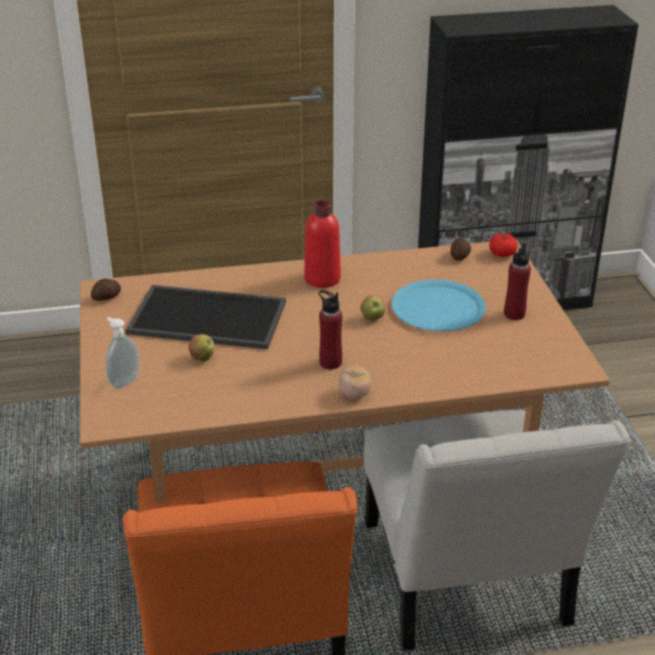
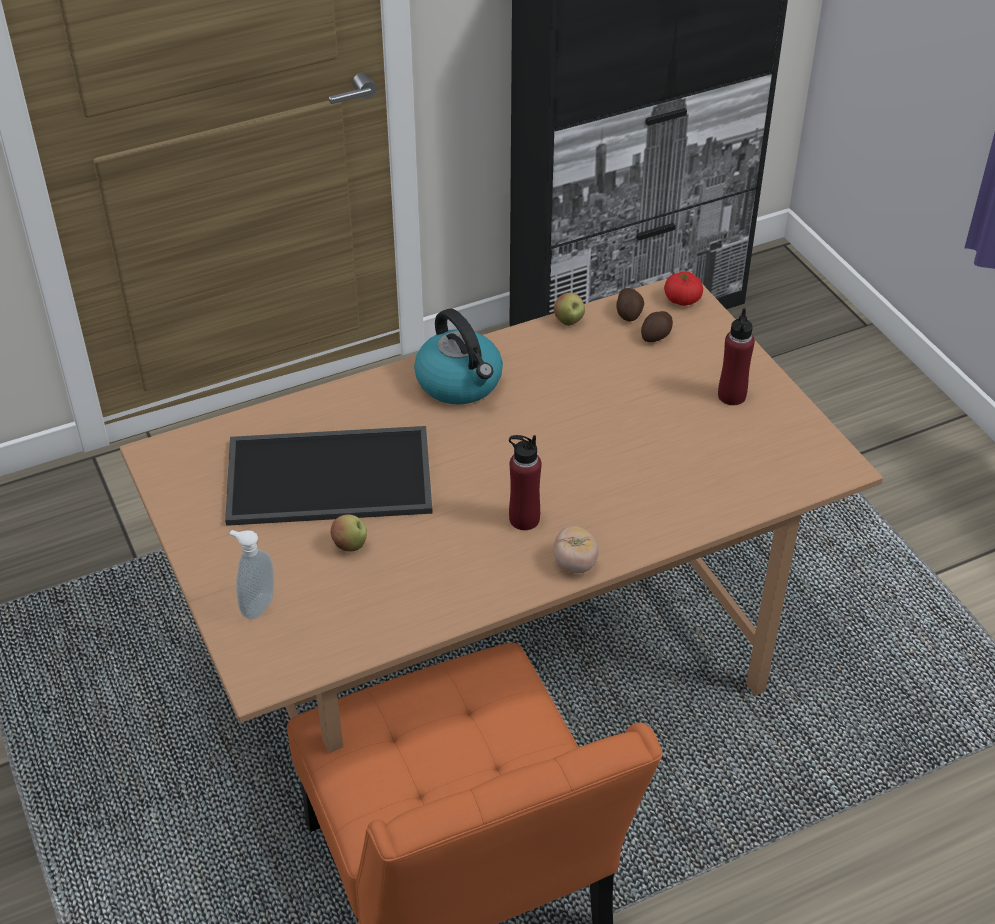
camera: 15 degrees left, 10 degrees up
potato [91,279,121,301] -> potato moved to [641,311,673,342]
red bottle [304,200,341,288] -> kettle [414,308,503,405]
apple [360,295,385,321] -> apple moved to [554,293,585,326]
white chair [364,410,630,651] -> none
blue plate [391,279,486,331] -> none

